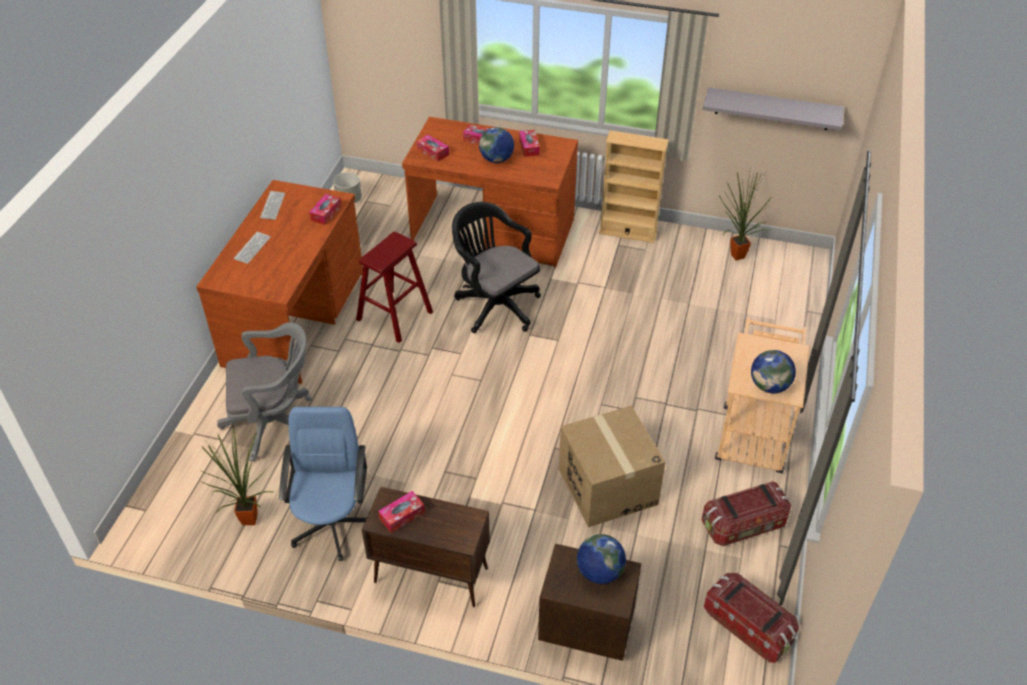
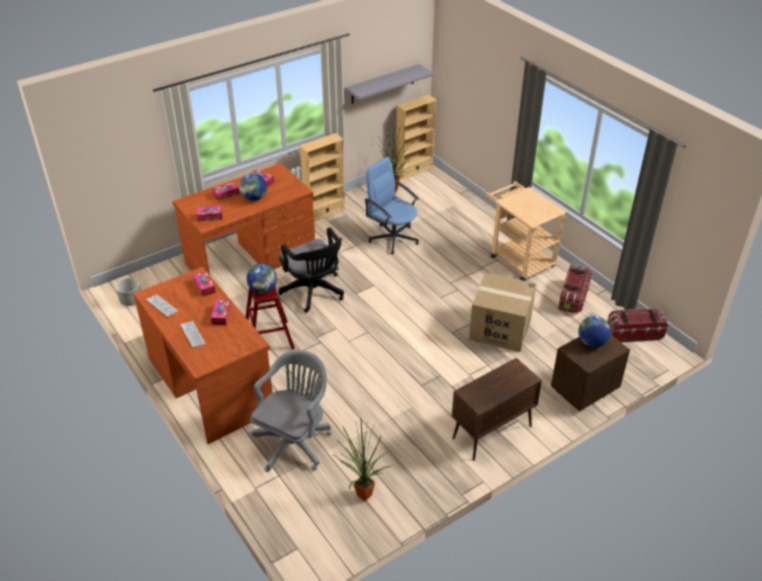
camera: 50 degrees left, 5 degrees down
blue office chair [279,407,367,561] -> blue office chair moved to [364,157,419,254]
tissue box [379,491,425,533] -> tissue box moved to [211,299,231,325]
black office chair [452,202,541,333] -> black office chair turned 120 degrees counterclockwise [278,227,344,313]
globe [751,350,796,393] -> globe moved to [247,263,277,294]
none -> beige bookcase [395,95,437,179]

